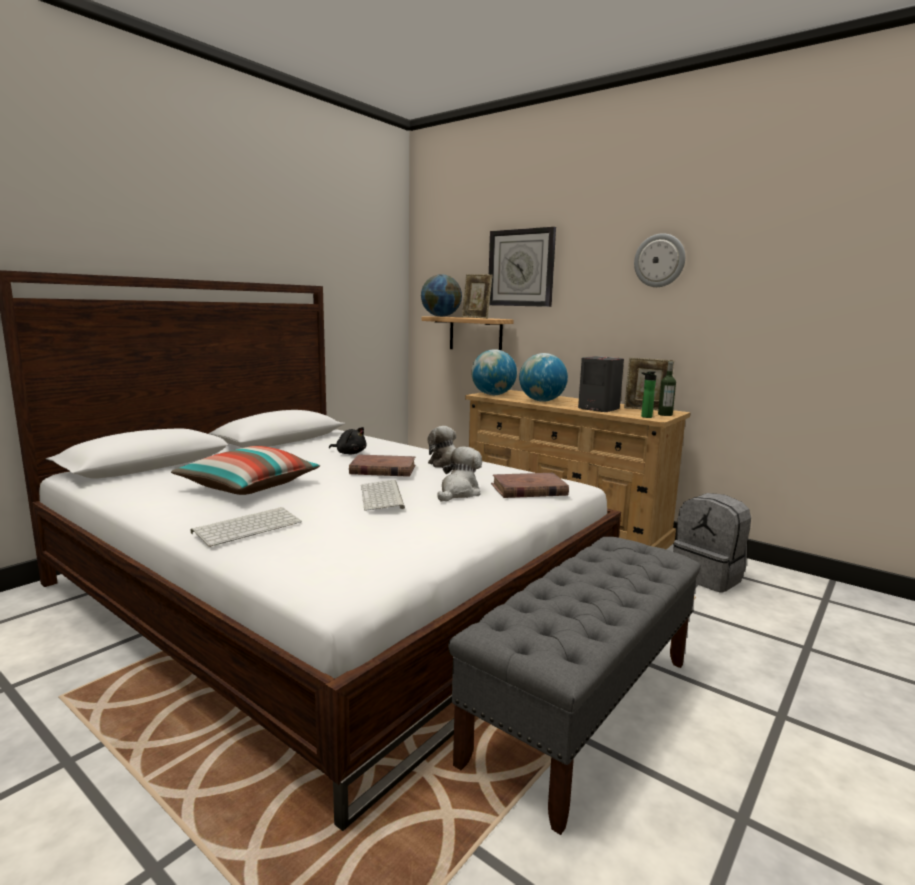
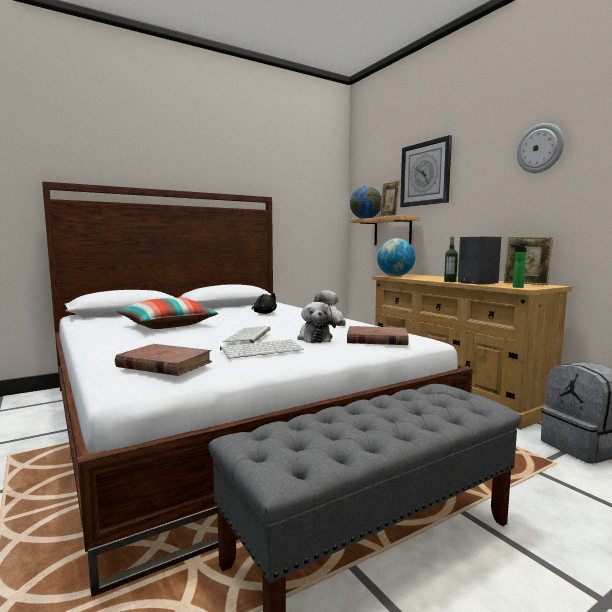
camera: 20 degrees right, 5 degrees down
keyboard [191,507,302,547] -> keyboard moved to [220,339,304,359]
brown book [349,454,415,477] -> brown book moved to [115,344,212,376]
plush toy [437,447,482,502] -> plush toy turned 120 degrees clockwise [297,302,336,343]
globe [519,353,568,402] -> none
bottle [658,361,676,416] -> bottle moved to [444,237,458,282]

